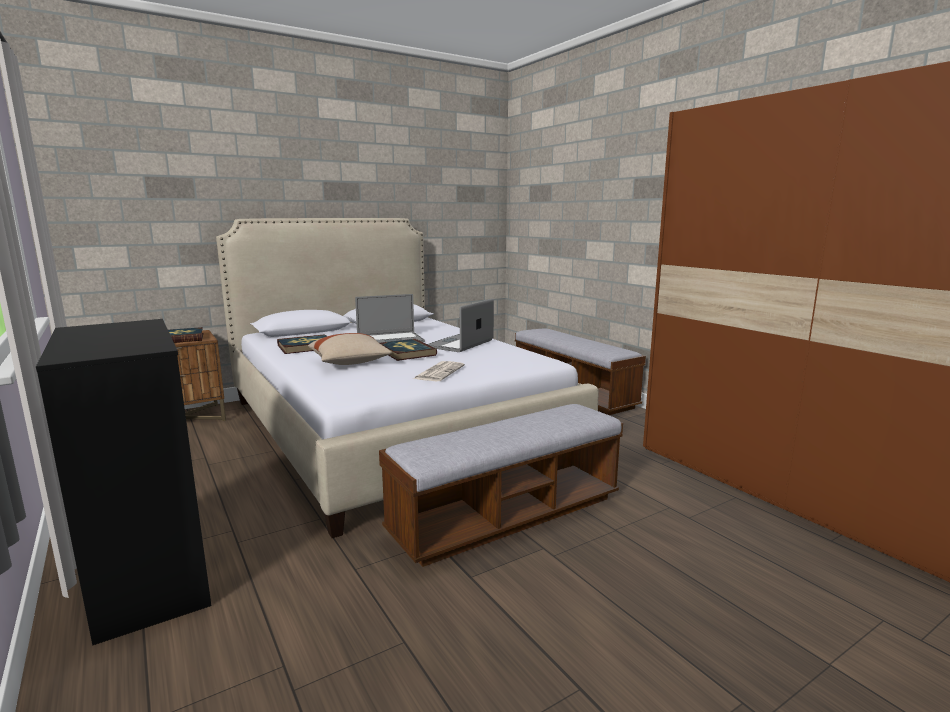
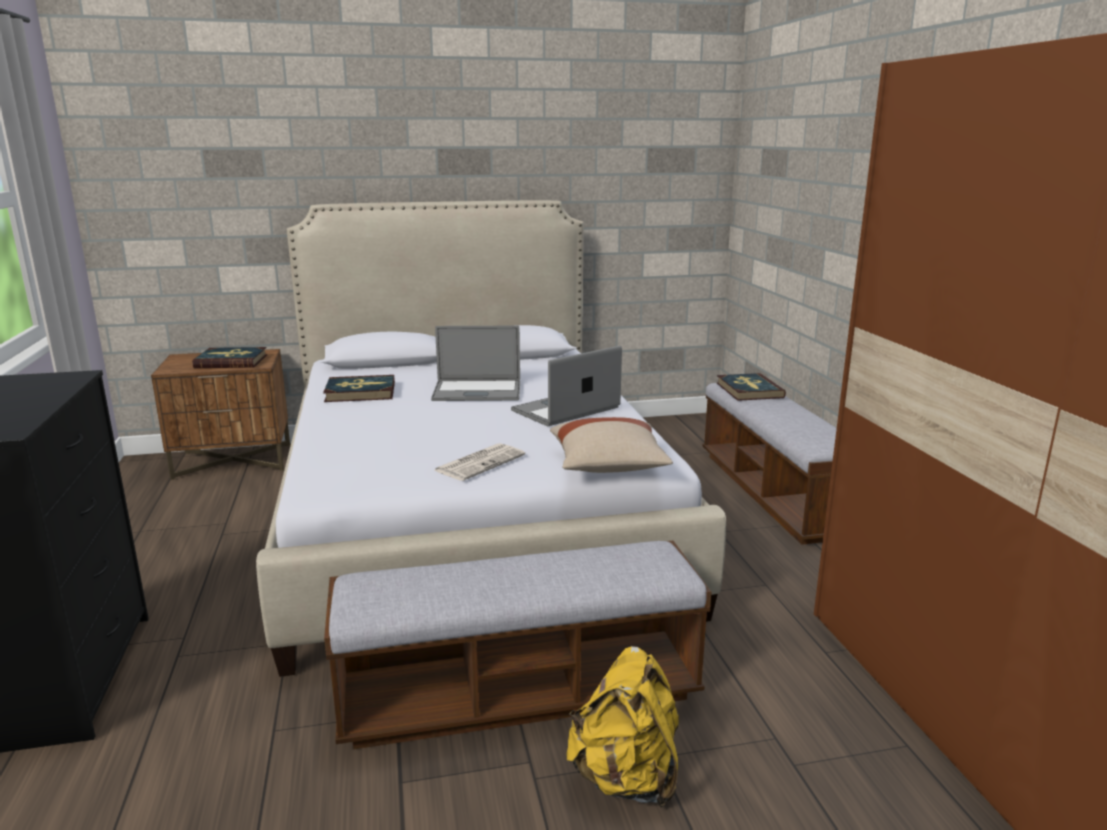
camera: 20 degrees right, 5 degrees up
beige pillow [308,333,392,365] -> beige pillow moved to [550,417,673,473]
book [380,339,437,361] -> book moved to [717,373,786,401]
none -> yellow backpack [566,646,679,807]

